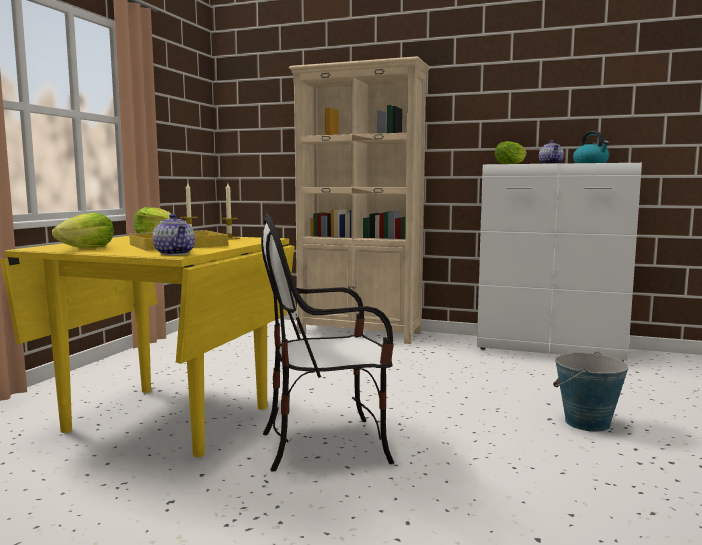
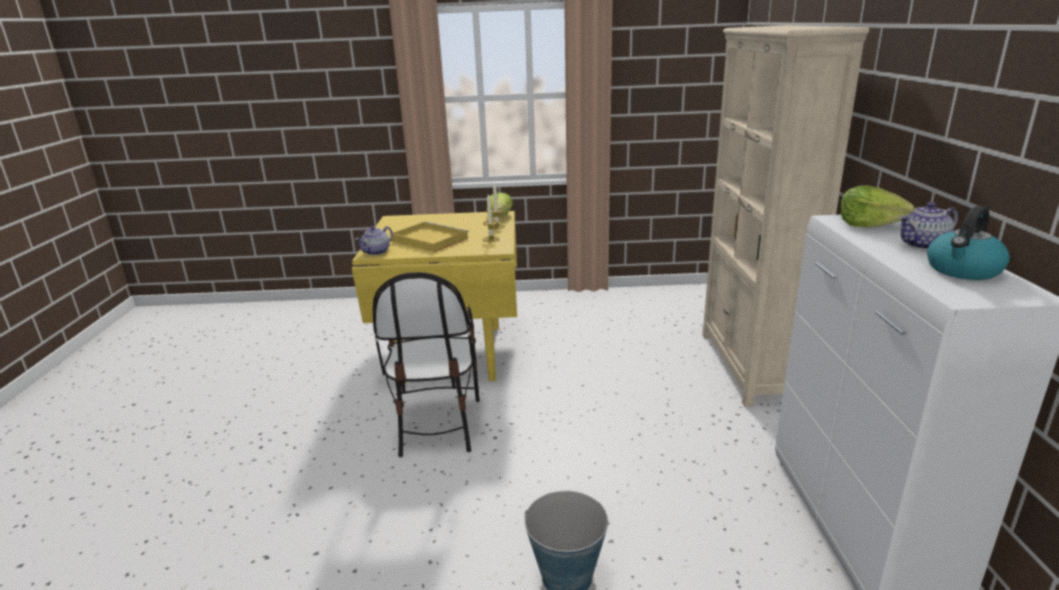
camera: 70 degrees right, 15 degrees up
lettuce [52,213,114,248] -> none
chair [261,214,394,472] -> chair turned 150 degrees counterclockwise [373,272,480,457]

